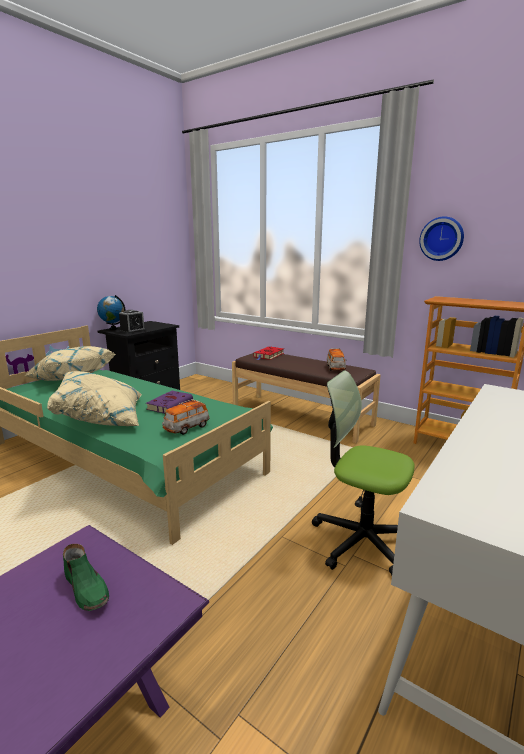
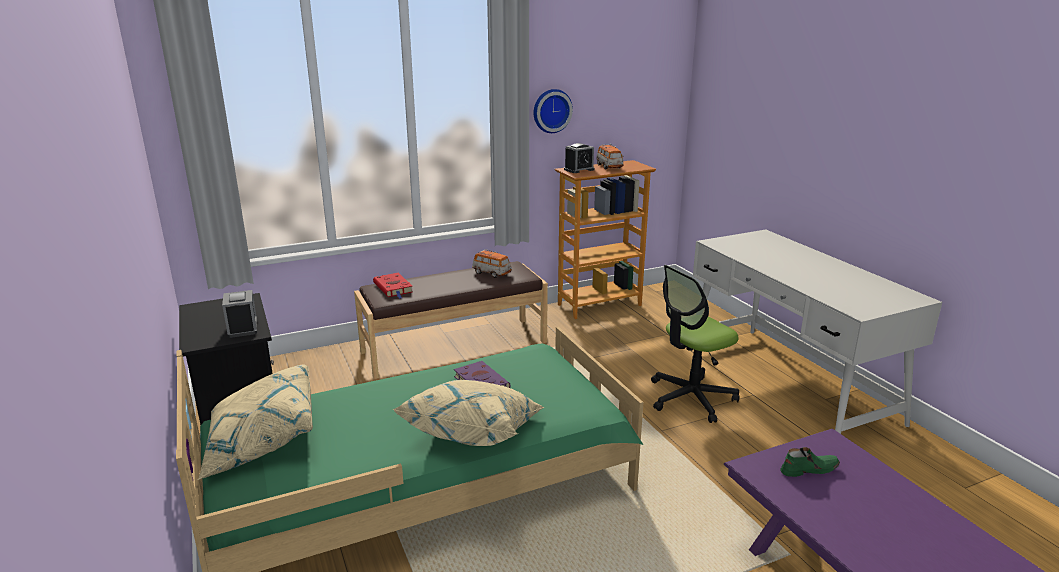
camera: 60 degrees left, 5 degrees up
globe [97,295,126,330] -> none
toy car [162,399,210,435] -> toy car moved to [596,144,624,169]
none -> alarm clock [564,143,595,173]

